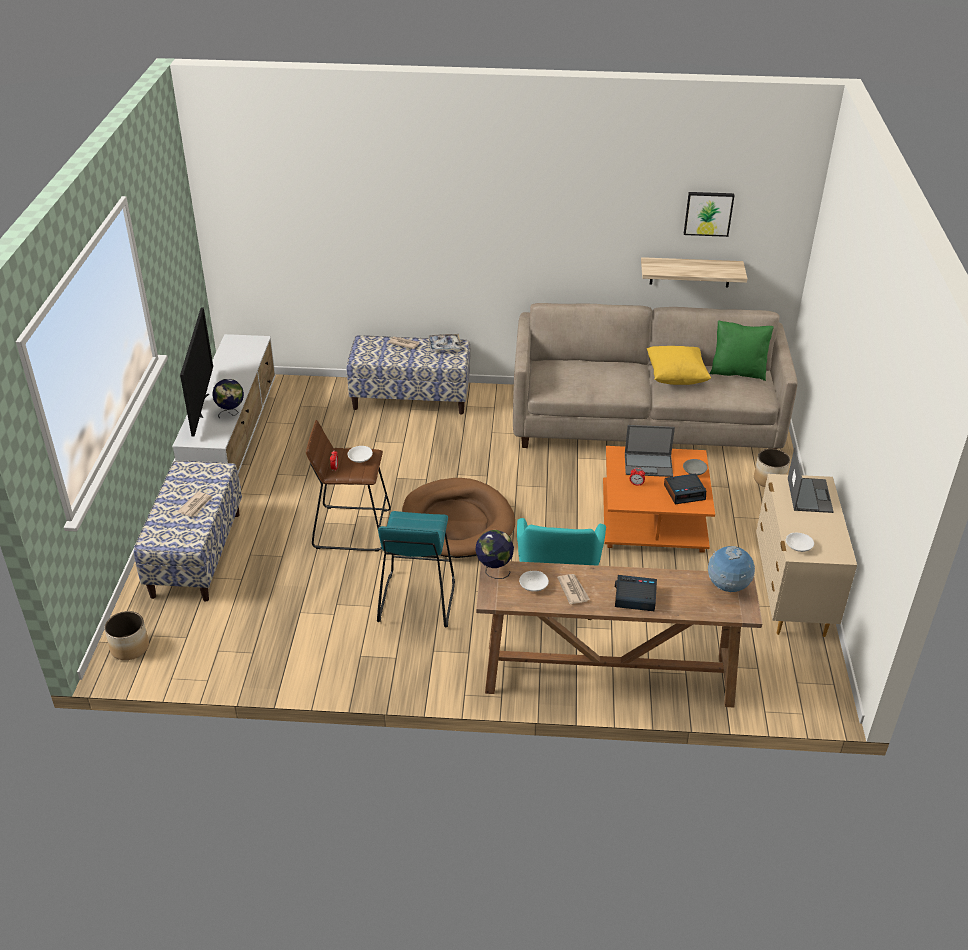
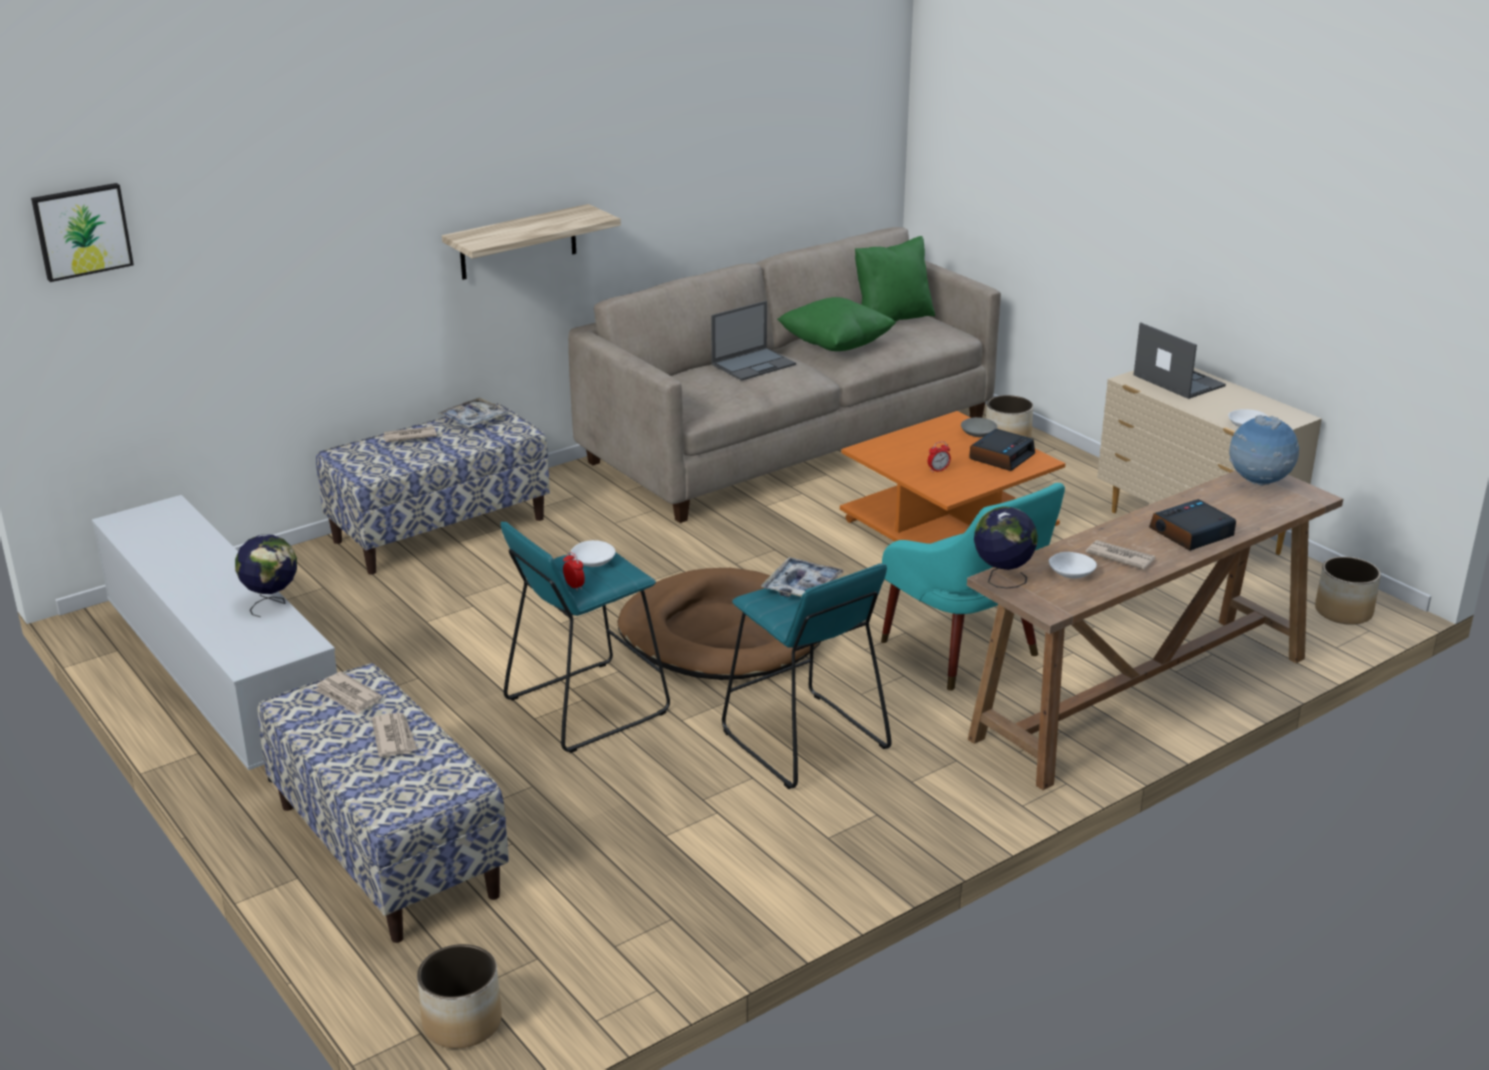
camera: 40 degrees left, 10 degrees down
television [180,307,213,437] -> none
brown stool [306,420,391,552] -> turquoise stool [501,521,670,753]
laptop [625,425,675,477] -> laptop moved to [711,301,796,381]
shelf [641,257,747,287] -> shelf moved to [442,204,621,280]
yellow pillow [647,346,711,385] -> green pillow [777,297,896,351]
picture [684,192,735,237] -> picture moved to [31,183,134,282]
none -> newspaper [314,672,382,715]
none -> tray [761,558,845,597]
none -> planter [1315,557,1381,625]

